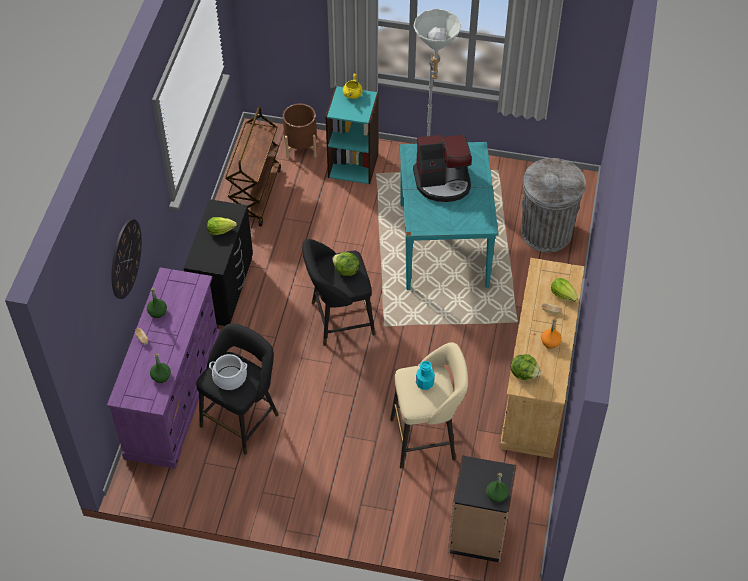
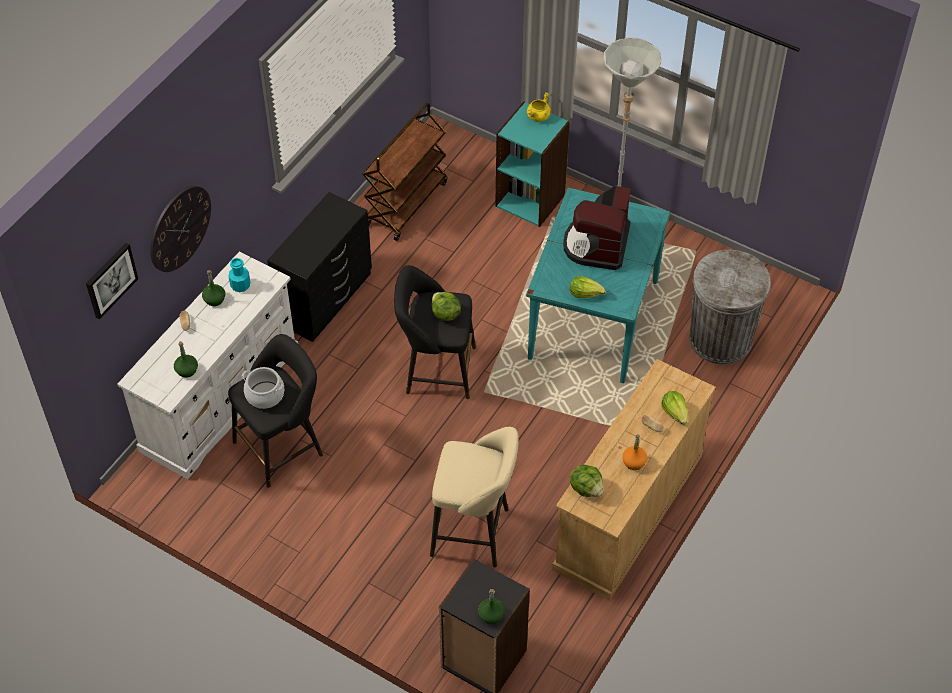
camera: 20 degrees right, 0 degrees up
purple dresser [107,267,220,469] -> white dresser [117,252,299,479]
lettuce [207,217,237,235] -> lettuce moved to [570,276,606,298]
brown planter [283,103,317,158] -> none
coffee machine [413,134,472,202] -> coffee machine turned 90 degrees clockwise [563,185,631,270]
turquoise bottle [416,361,435,390] -> turquoise bottle moved to [229,258,250,292]
none -> picture [86,243,138,319]

